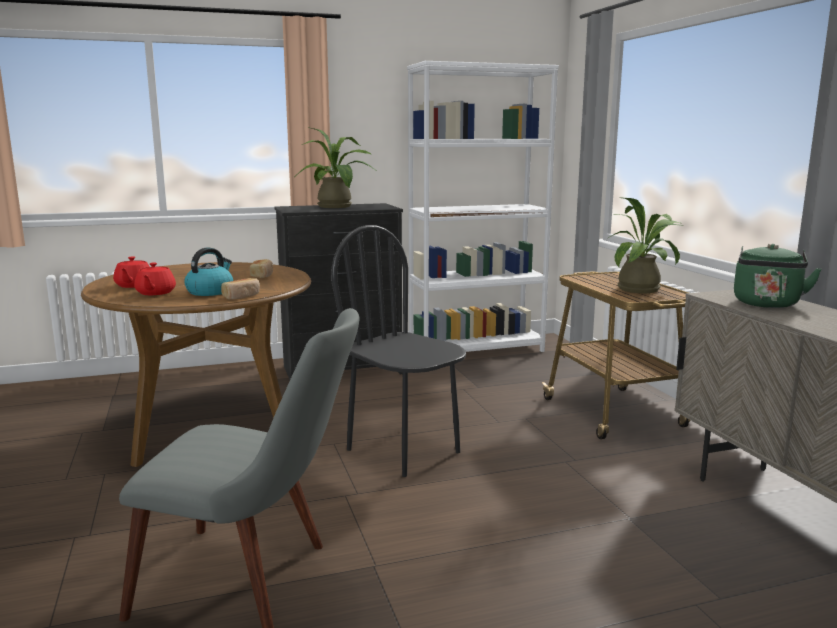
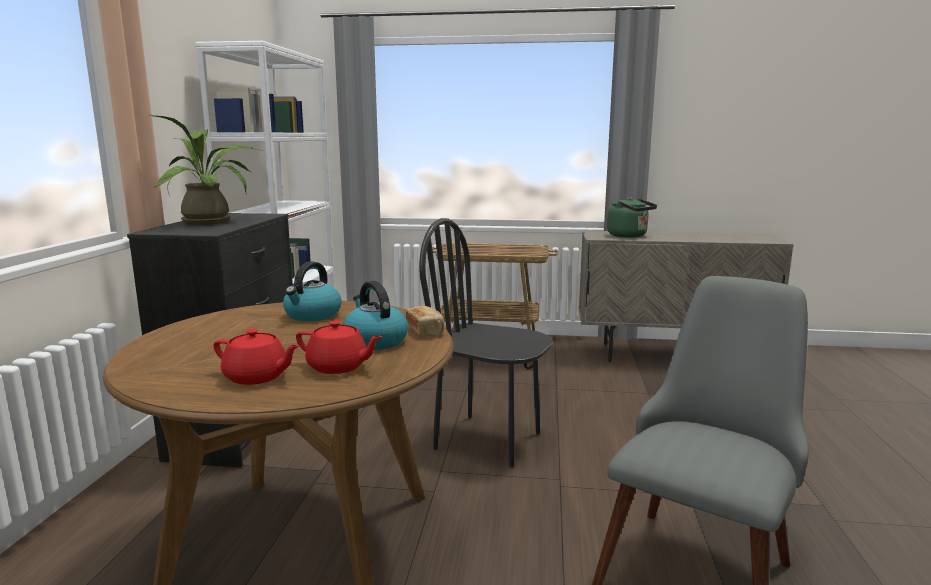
camera: 65 degrees left, 0 degrees up
bread [250,259,273,278] -> kettle [283,261,342,321]
black chair [331,225,466,477] -> black chair turned 45 degrees clockwise [419,218,553,468]
potted plant [607,197,683,293] -> none

